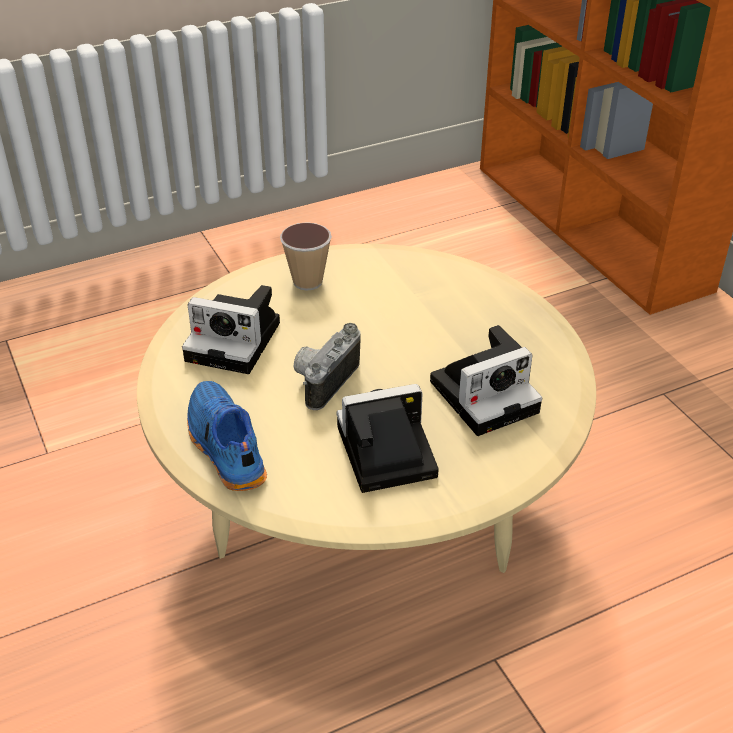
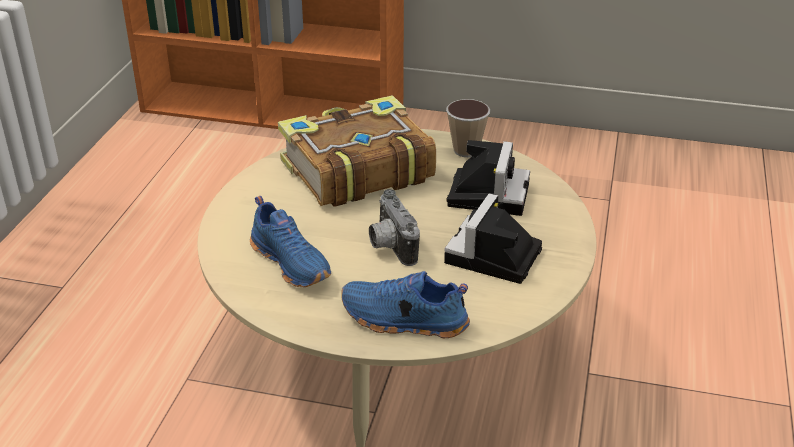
camera: 50 degrees left, 5 degrees down
camera [182,285,280,374] -> blue shoe [250,196,331,287]
cup [280,222,332,291] -> cup moved to [446,99,490,157]
none -> book [278,95,436,207]

